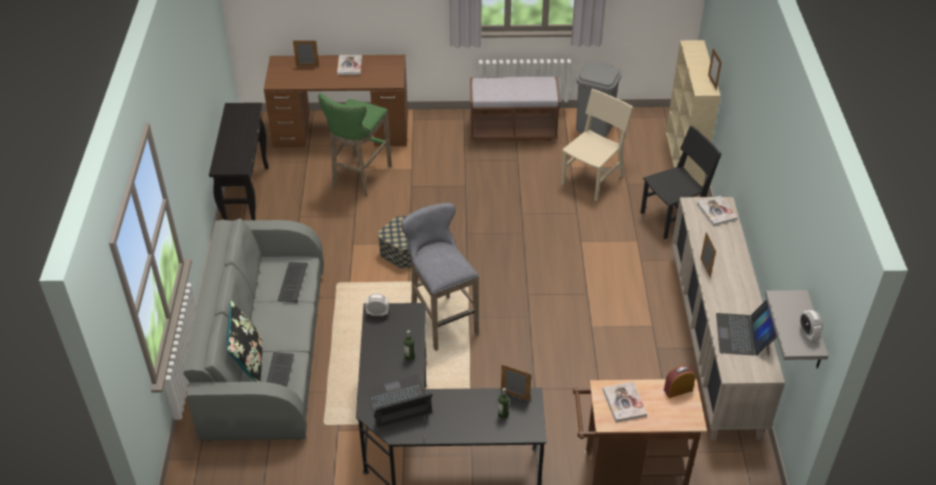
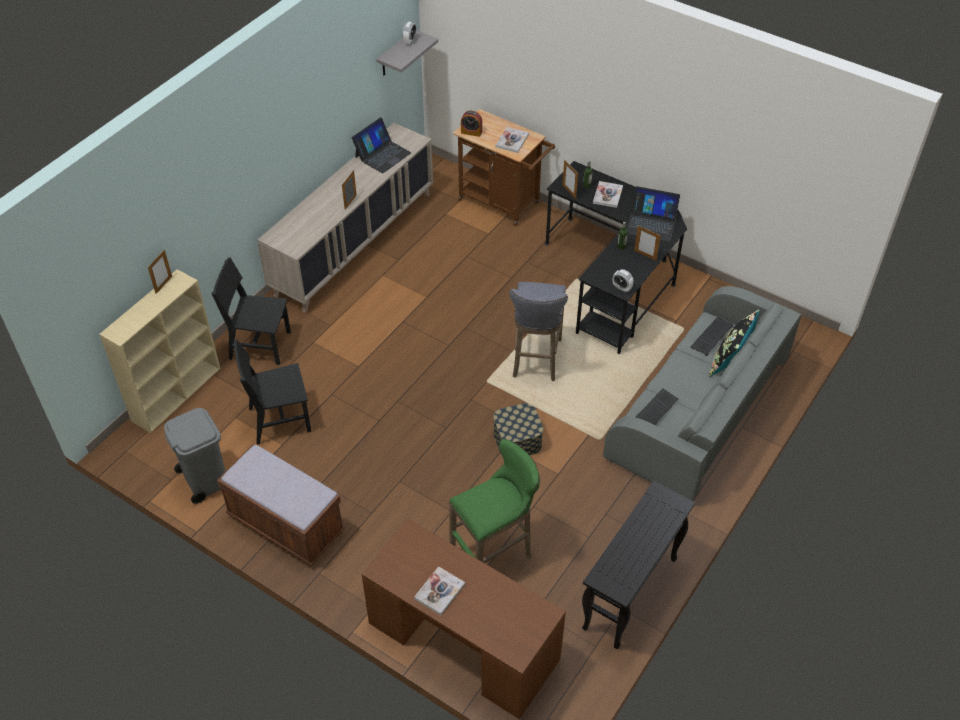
camera: 145 degrees left, 5 degrees up
picture frame [293,40,319,66] -> picture frame moved to [634,226,661,261]
beige chair [561,89,633,201] -> black chair [232,339,311,445]
book [697,196,738,226] -> book moved to [593,181,623,208]

